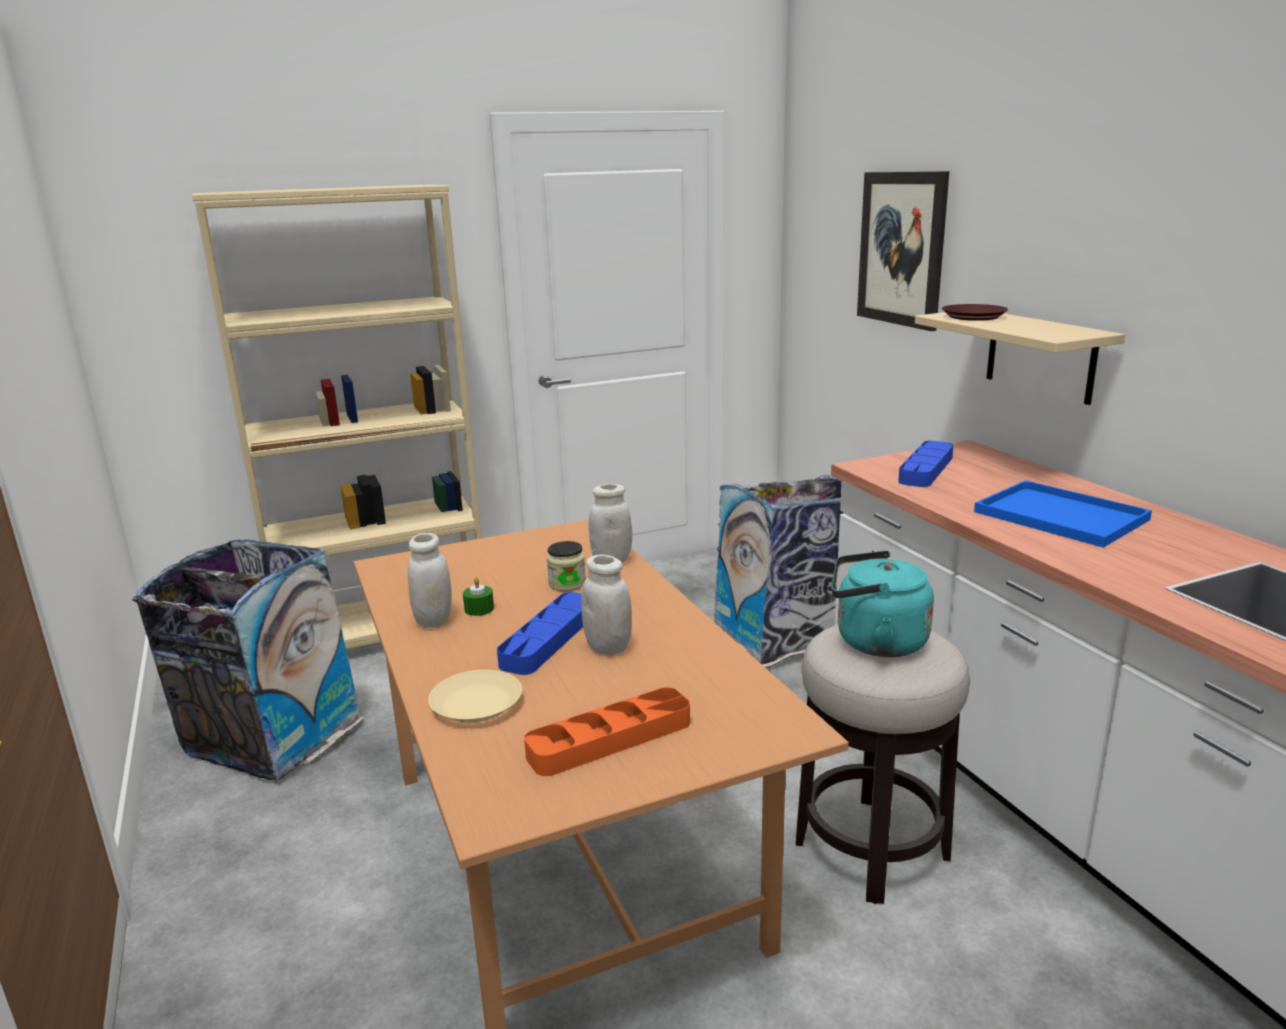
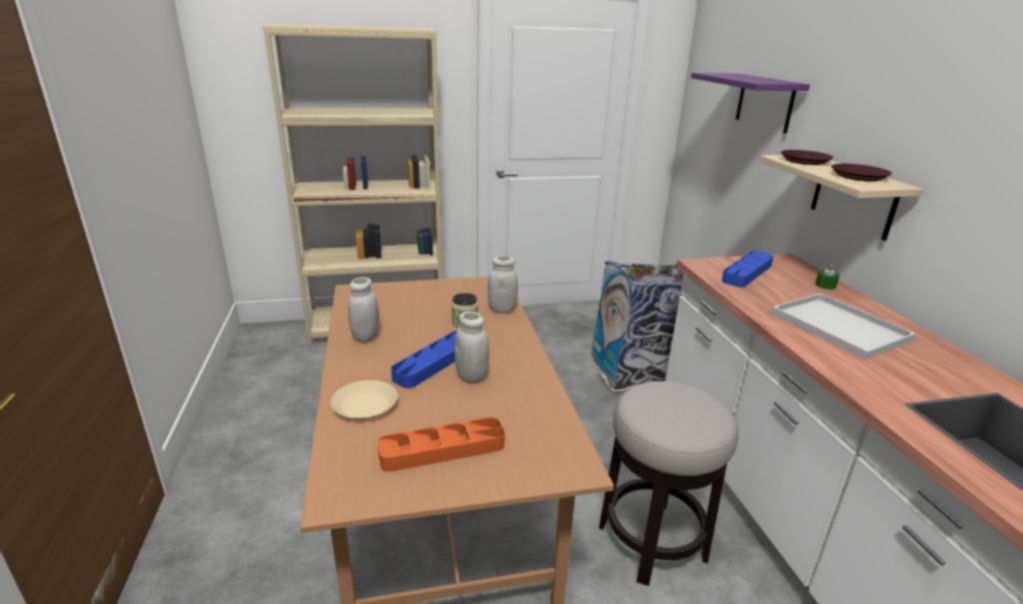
camera: 10 degrees right, 5 degrees up
trash can [132,540,364,781] -> none
green candle [463,577,494,616] -> green candle moved to [815,264,840,289]
turquoise kettle [832,550,934,657] -> none
picture [857,171,949,331] -> purple shelf [691,73,810,133]
blue tray [974,480,1152,548] -> white tray [771,293,916,359]
none -> brown plate [831,164,892,181]

